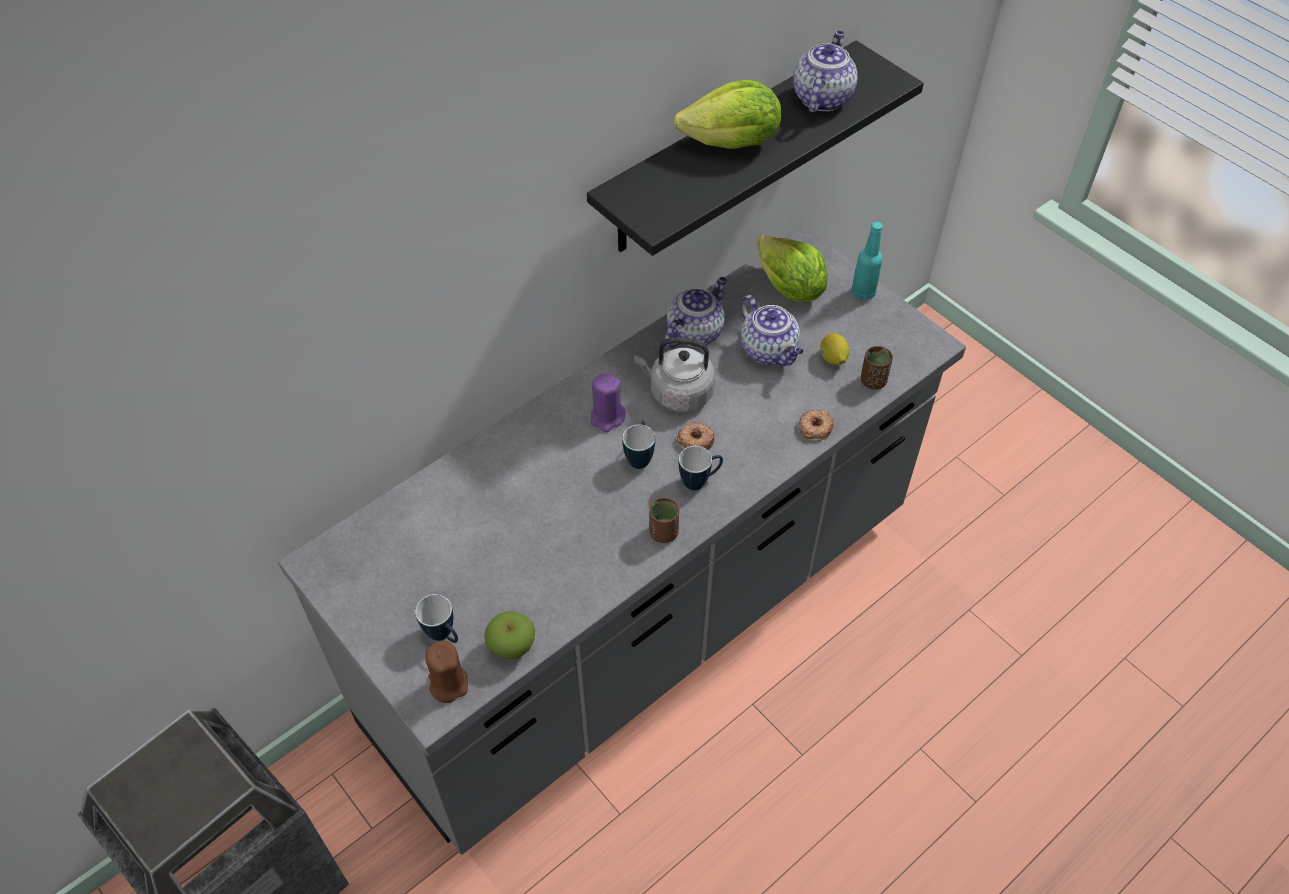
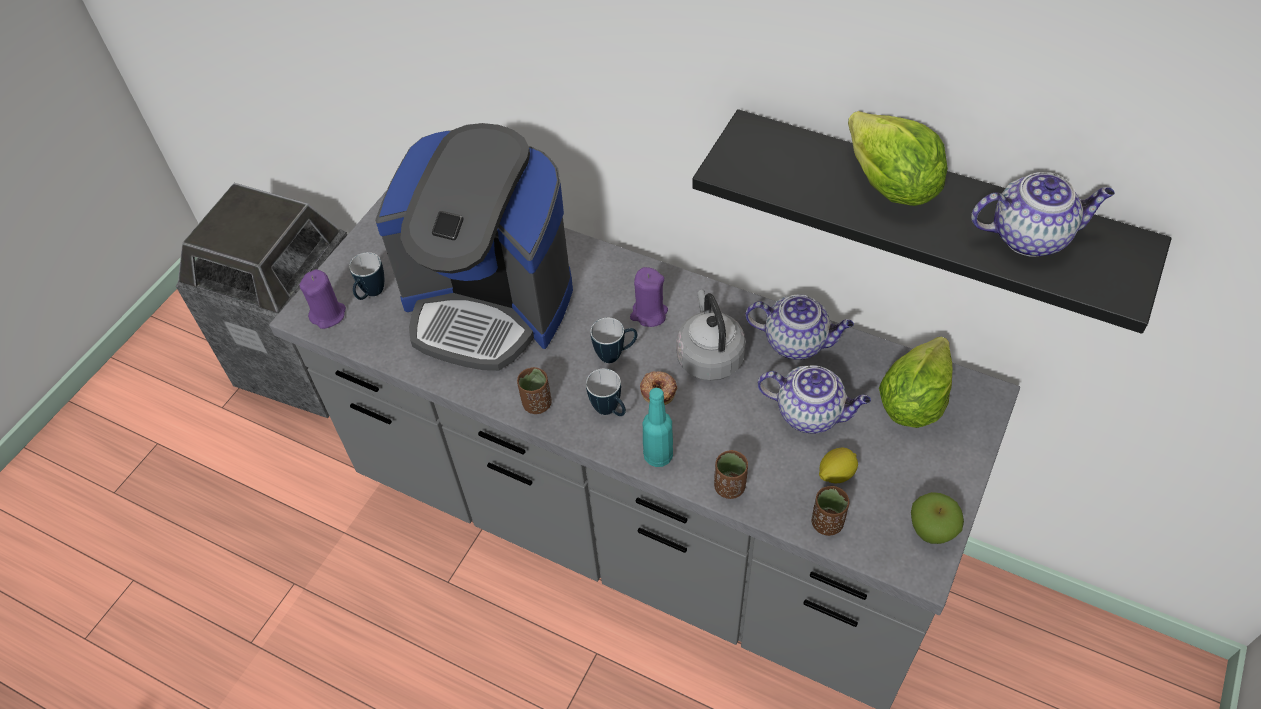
camera: 70 degrees right, 0 degrees up
brown candle [425,641,468,703] -> purple candle [299,269,346,329]
apple [484,611,535,660] -> apple moved to [911,492,964,544]
teapot [740,295,804,366] -> teapot turned 105 degrees counterclockwise [758,365,871,434]
donut [798,410,834,441] -> brown cup [714,450,748,499]
turquoise bottle [852,222,883,301] -> turquoise bottle moved to [642,388,673,467]
none -> coffee machine [375,123,573,371]

